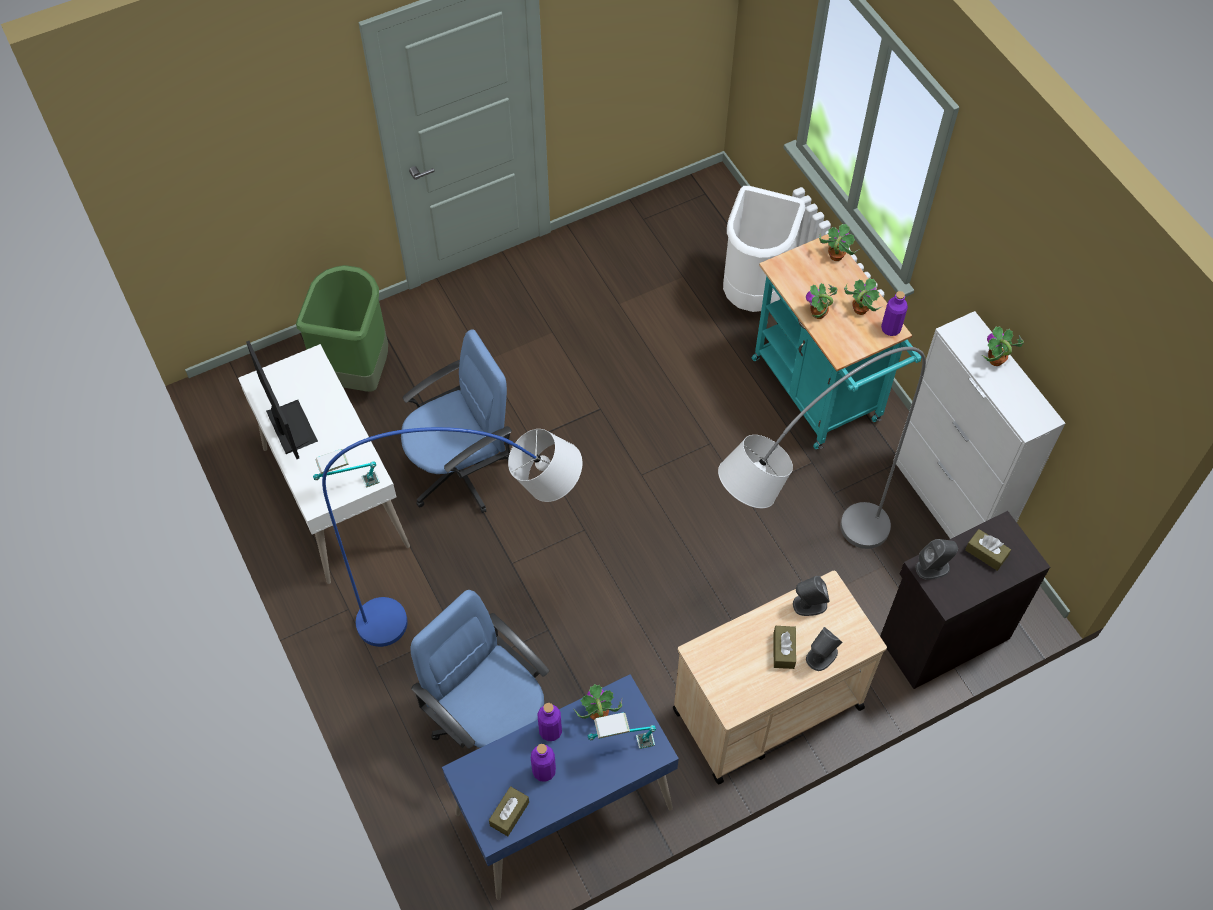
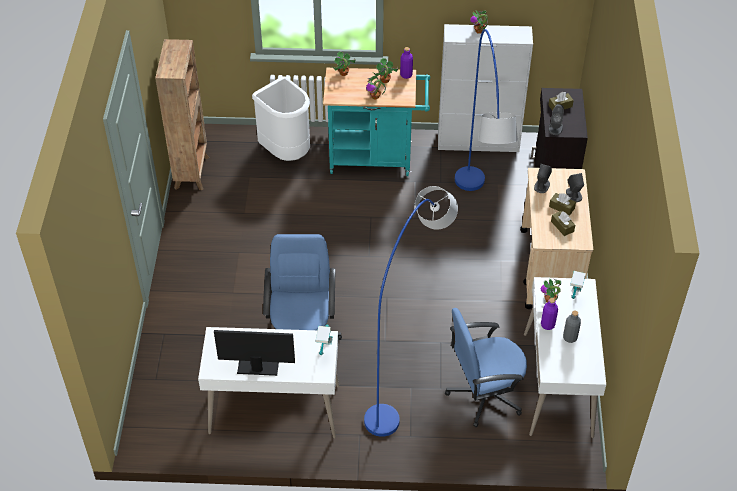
camera: 60 degrees left, 10 degrees down
green trash can [296,265,388,392] -> none
blue desk [442,674,679,900] -> white desk [524,277,606,438]
brown tissue box [489,786,529,836] -> brown tissue box moved to [551,211,575,236]
purple bottle [531,744,556,782] -> grey bottle [563,310,581,343]
grey floor lamp [718,347,926,549] -> blue floor lamp [455,29,518,191]
none -> brown bookcase [155,39,209,191]

